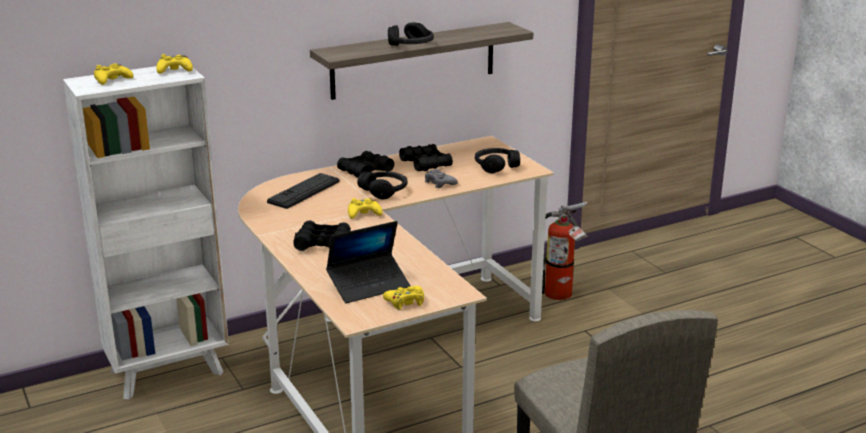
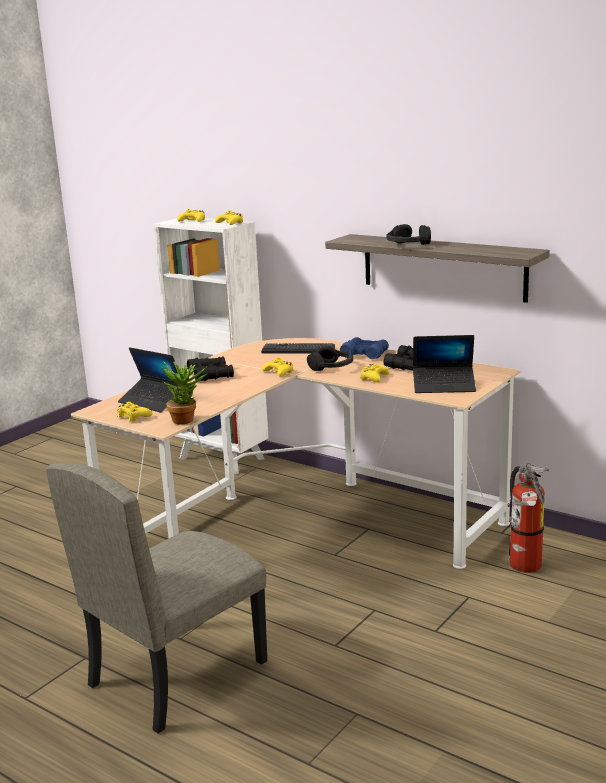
camera: 65 degrees right, 5 degrees down
black binoculars [337,151,394,178] -> blue binoculars [340,337,389,359]
grey game controller [425,169,458,188] -> yellow game controller [360,364,390,383]
black headphones [475,148,520,173] -> laptop [413,335,476,393]
none -> potted plant [160,362,207,425]

